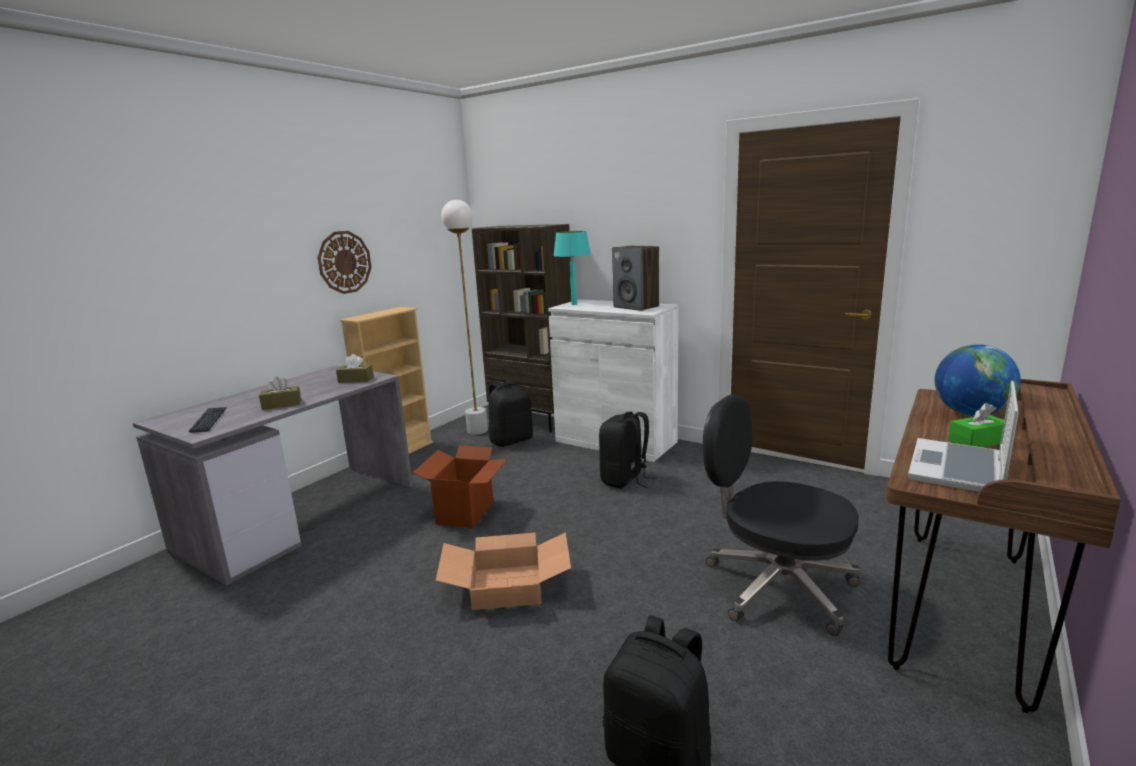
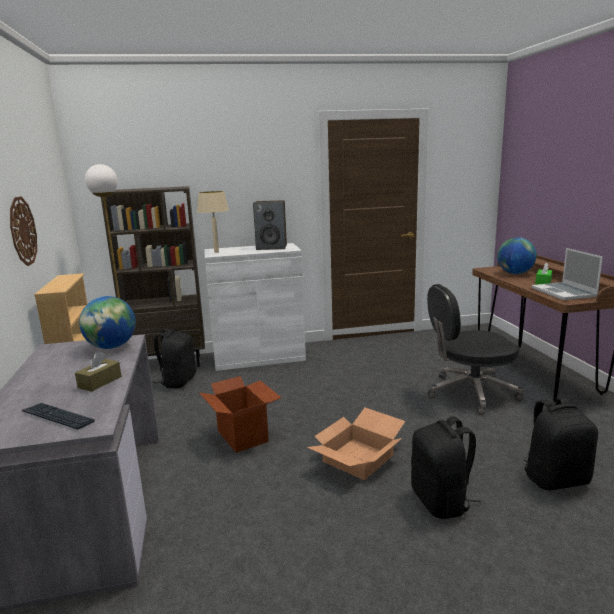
camera: 45 degrees left, 0 degrees up
brown tissue box [336,354,374,383] -> globe [79,296,136,349]
turquoise table lamp [553,231,591,305] -> beige table lamp [197,191,229,253]
black backpack [599,412,657,489] -> black backpack moved to [411,416,481,519]

